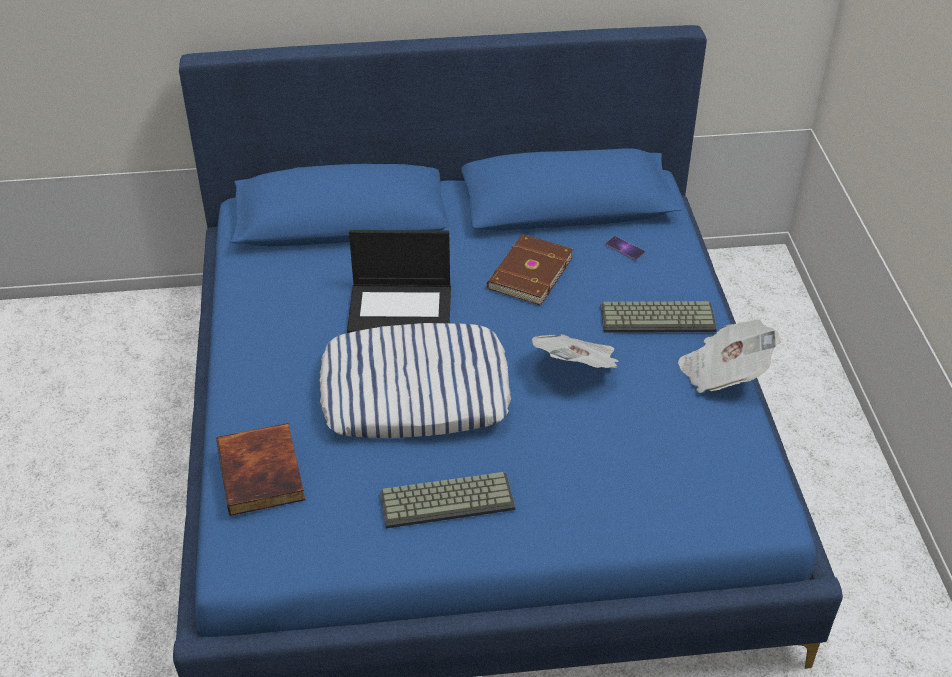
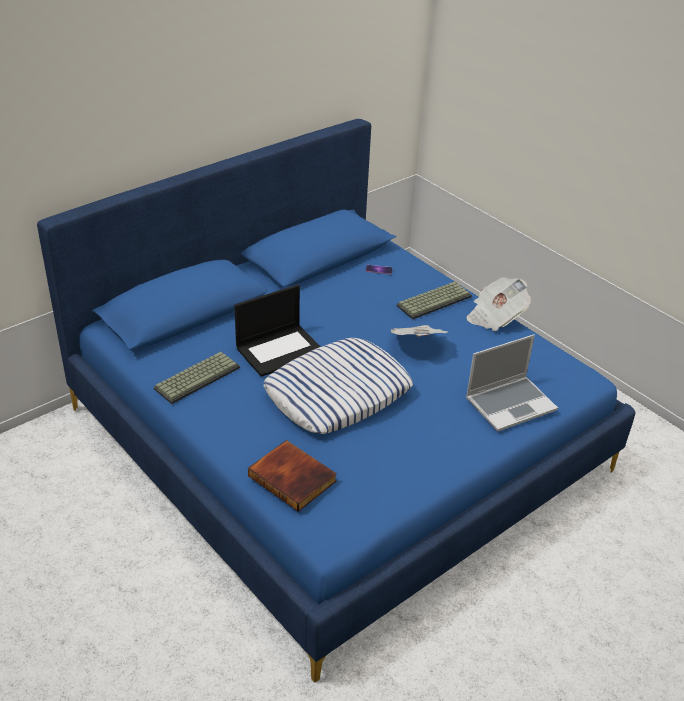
camera: 35 degrees left, 5 degrees down
keyboard [380,472,516,528] -> keyboard moved to [154,352,240,404]
brown book [487,234,573,306] -> none
none -> laptop [466,335,558,432]

